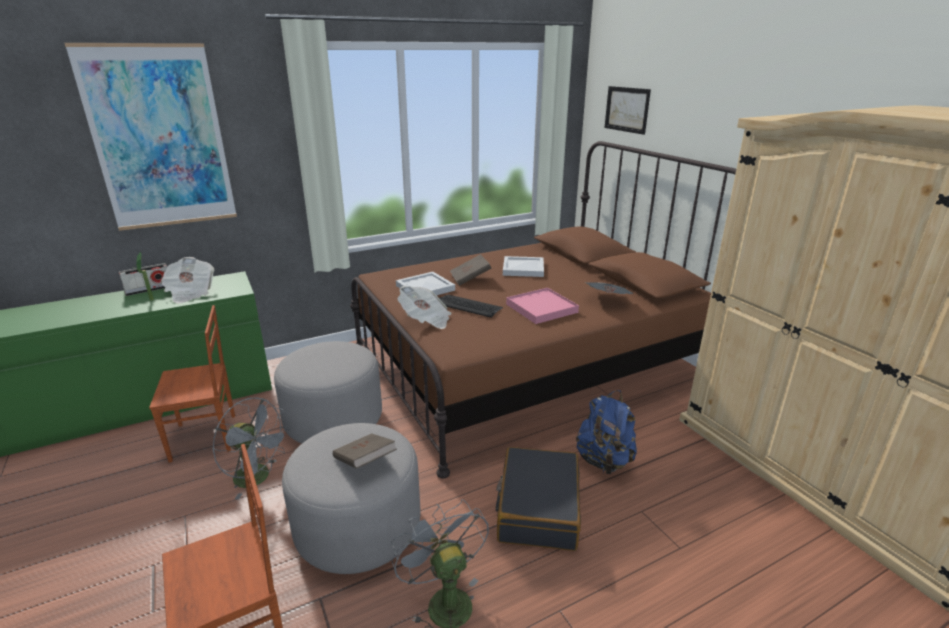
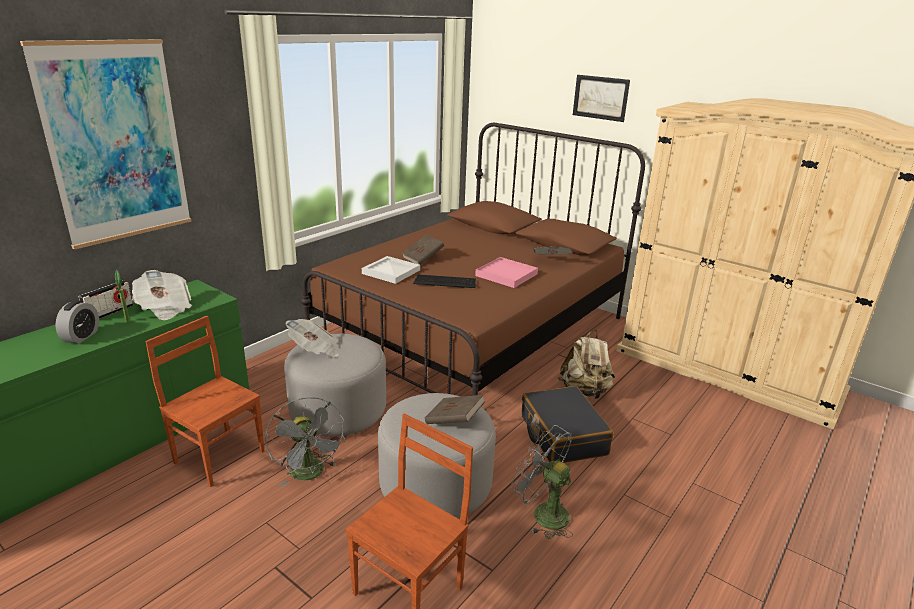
camera: 25 degrees left, 0 degrees up
brown chair [149,305,235,463] -> brown chair turned 105 degrees counterclockwise [145,316,265,487]
grey fan [213,397,290,500] -> grey fan turned 60 degrees clockwise [265,397,346,487]
newspaper [397,286,451,329] -> newspaper moved to [285,319,338,357]
white tray [503,256,544,277] -> none
blue backpack [576,390,637,474] -> beige backpack [558,330,615,399]
picture [605,86,651,135] -> picture moved to [573,75,630,122]
none -> alarm clock [56,300,99,344]

